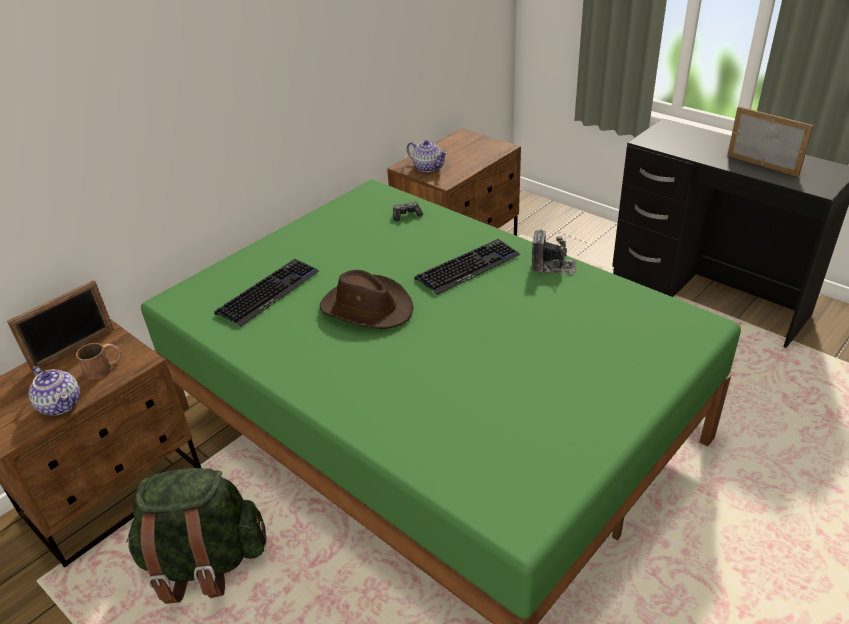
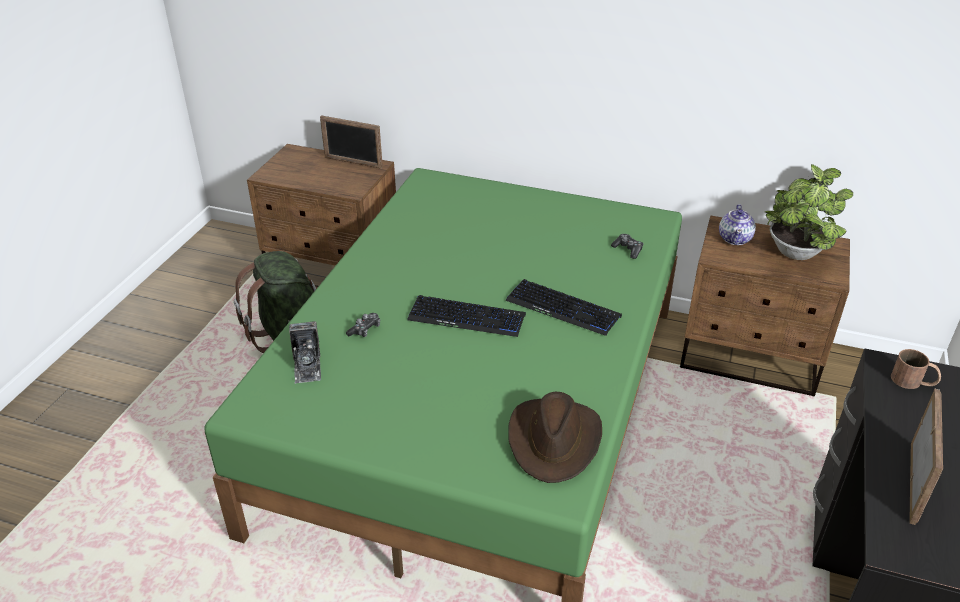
camera: 65 degrees right, 0 degrees up
teapot [28,366,80,415] -> none
brown mug [76,343,121,379] -> brown mug moved to [891,349,941,389]
keyboard [215,259,319,327] -> keyboard moved to [407,295,526,337]
brown hat [320,270,414,329] -> brown hat moved to [508,392,602,483]
camera [532,229,577,274] -> camera moved to [289,321,321,384]
none -> game controller [346,313,380,337]
none -> potted plant [765,164,853,260]

